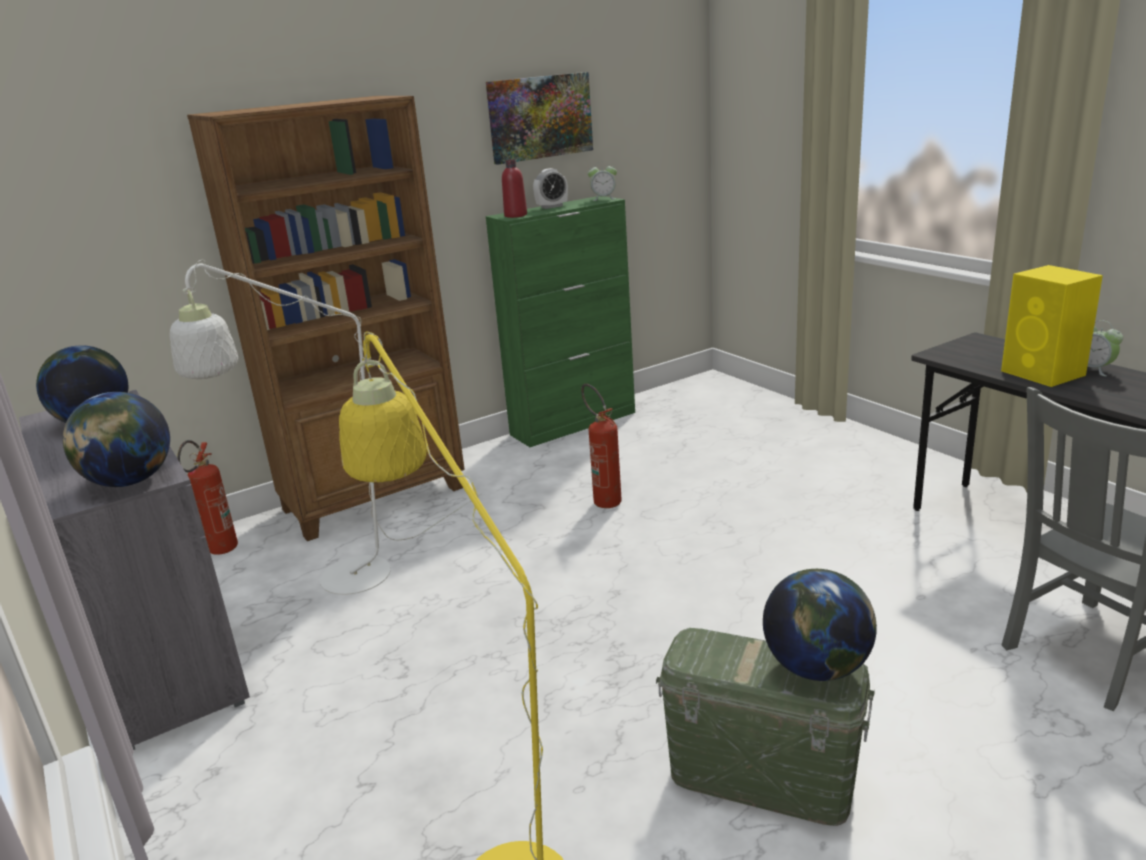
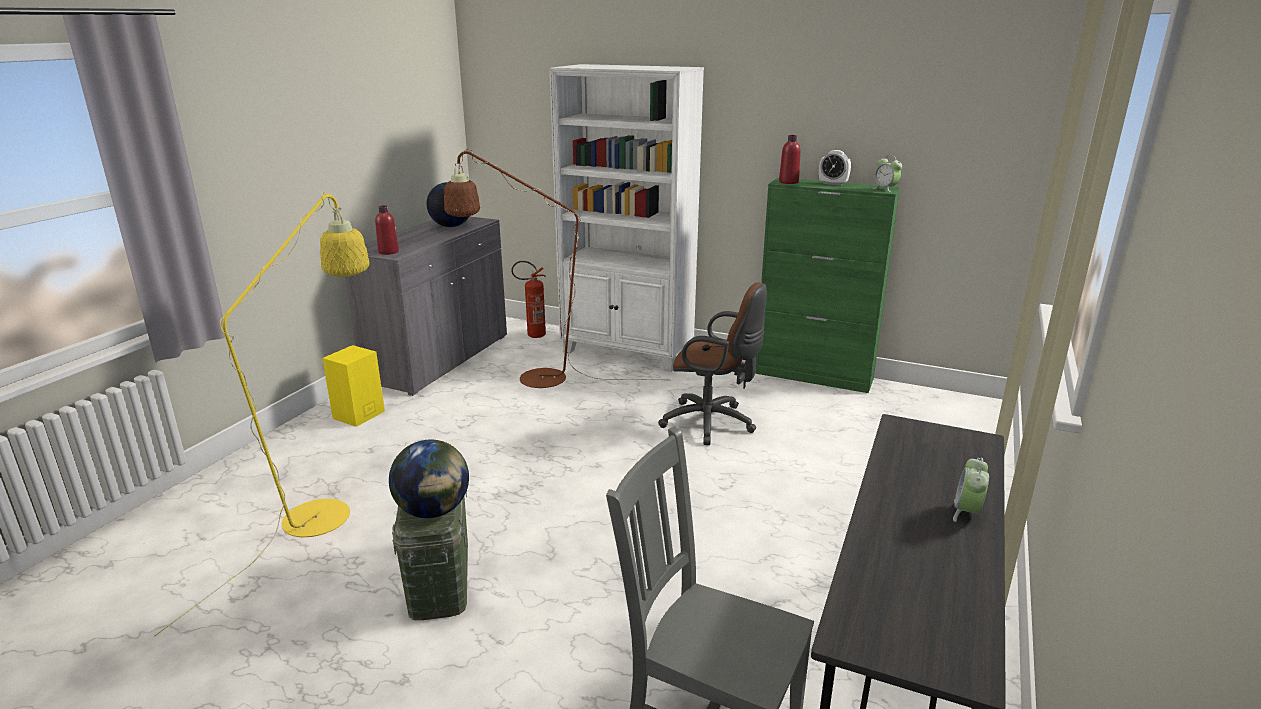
camera: 55 degrees right, 0 degrees up
globe [63,392,170,487] -> red bottle [375,205,399,255]
white floor lamp [170,259,481,595] -> brown floor lamp [444,149,656,388]
brown bookcase [187,96,465,541] -> white bookcase [549,64,704,372]
picture [486,72,593,165] -> none
fire extinguisher [581,384,621,508] -> brown office chair [658,282,767,445]
yellow speaker [1001,265,1103,387] -> yellow speaker moved to [322,345,385,427]

